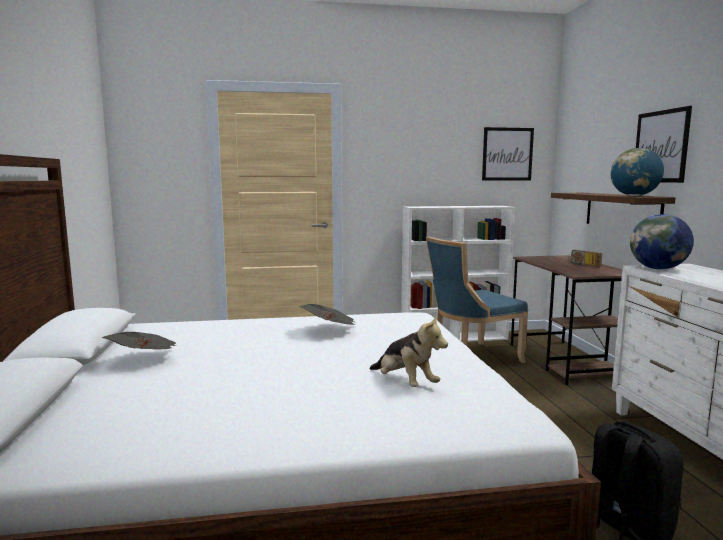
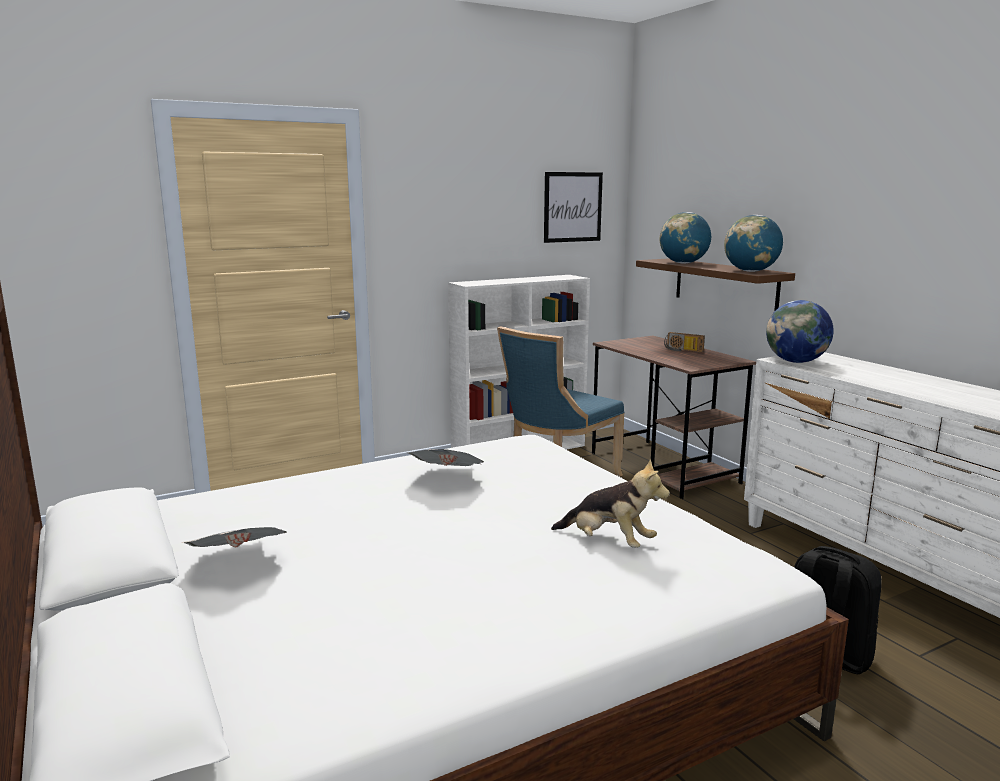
camera: 20 degrees left, 5 degrees up
picture [636,106,692,183] -> none
none -> globe [660,212,711,264]

